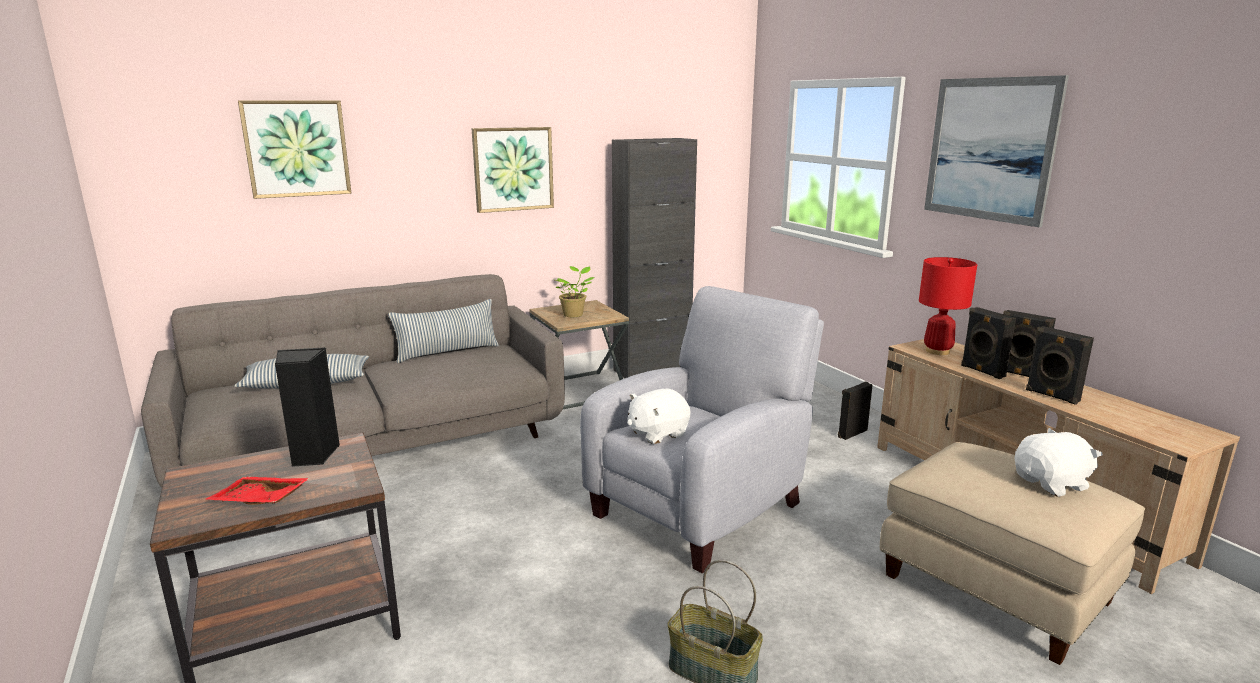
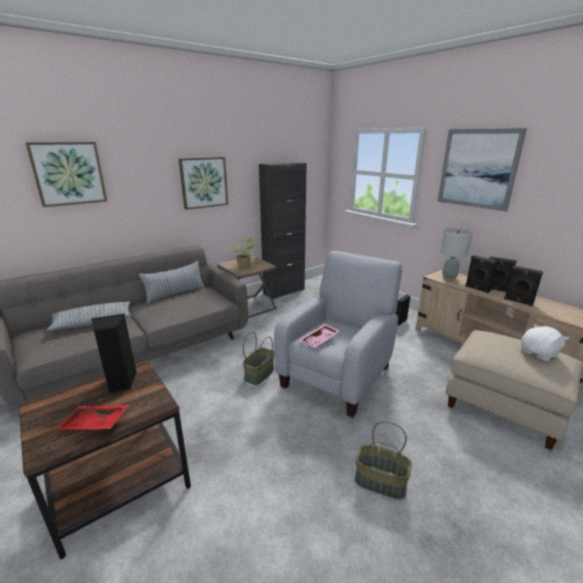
camera: 10 degrees left, 5 degrees up
white plush toy [627,389,691,444] -> pink tray [299,324,340,348]
red table lamp [919,257,977,355] -> grey table lamp [440,228,473,281]
none -> basket [243,332,274,385]

